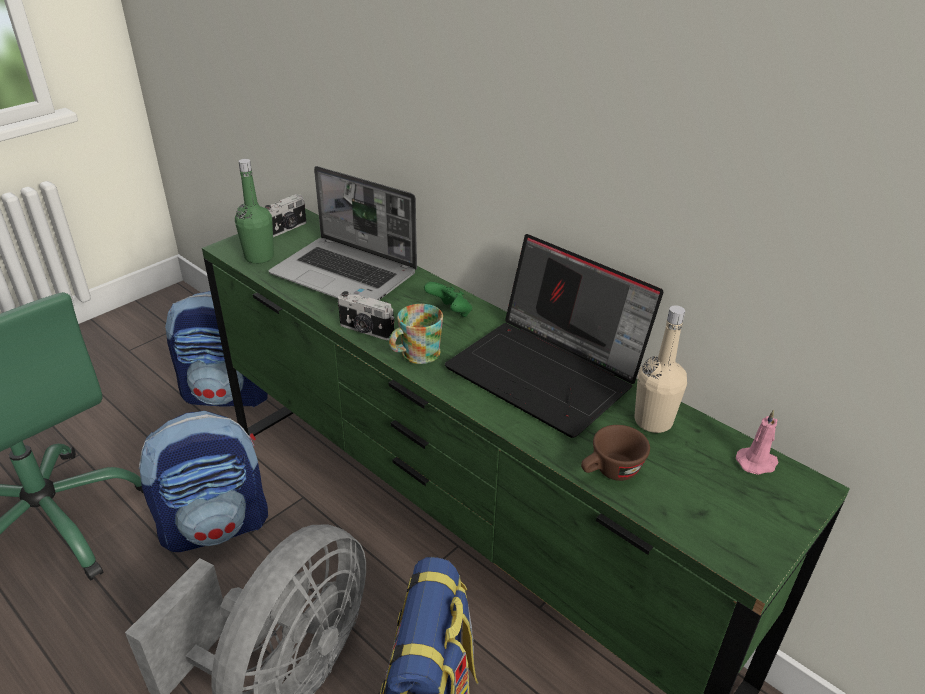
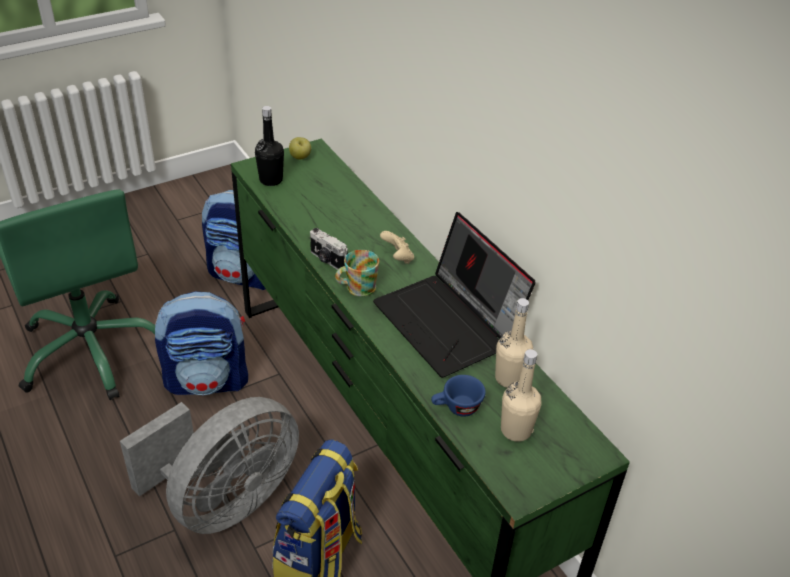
camera: 15 degrees right, 5 degrees up
green bottle [235,159,274,264] -> black bottle [255,106,284,186]
camera [265,194,306,237] -> apple [289,137,311,159]
laptop [269,166,417,300] -> none
green game controller [424,282,472,317] -> beige game controller [380,231,414,264]
brown cup [581,425,650,481] -> blue cup [431,375,486,417]
pink candle [736,410,779,475] -> none
none -> beige bottle [501,349,541,442]

